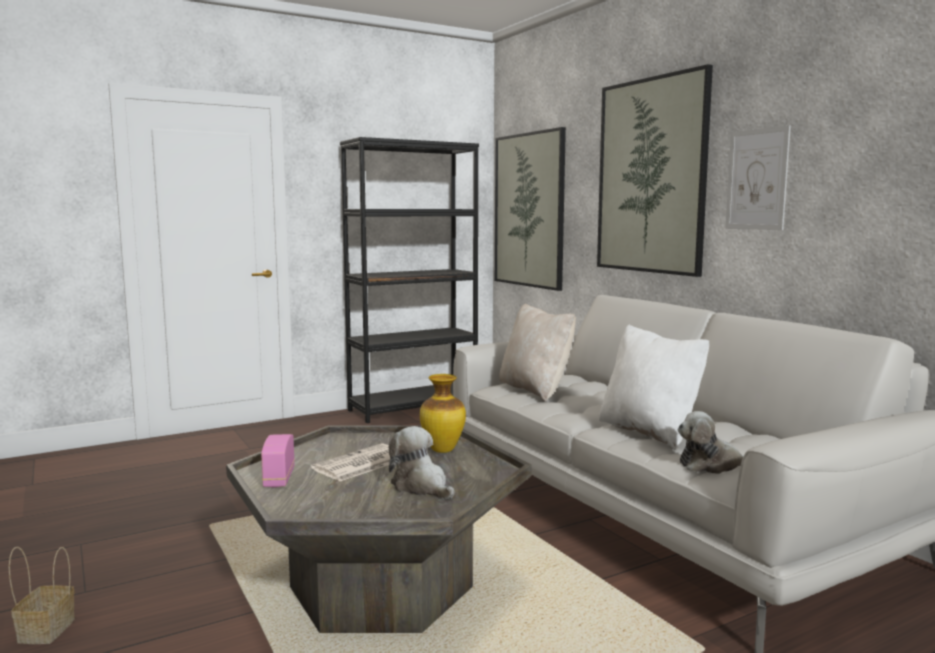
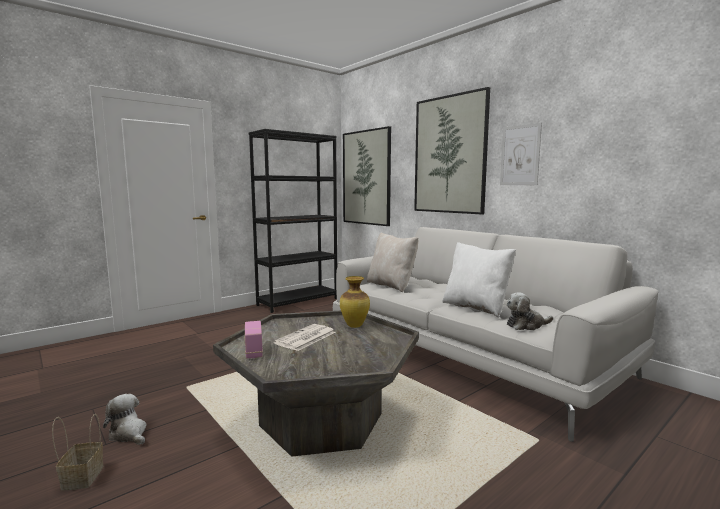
camera: 10 degrees left, 0 degrees up
plush toy [389,426,454,499] -> plush toy moved to [103,394,146,445]

